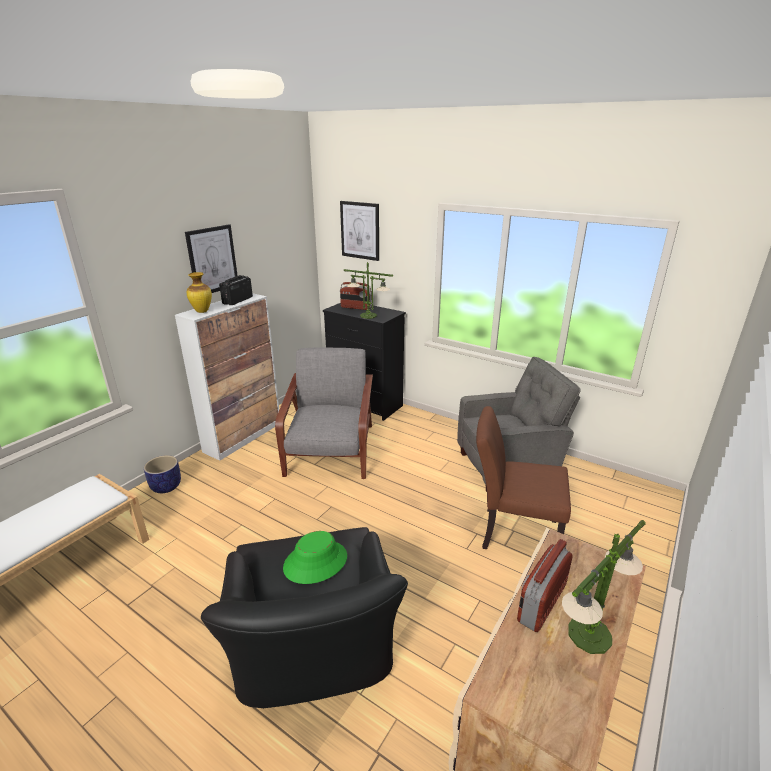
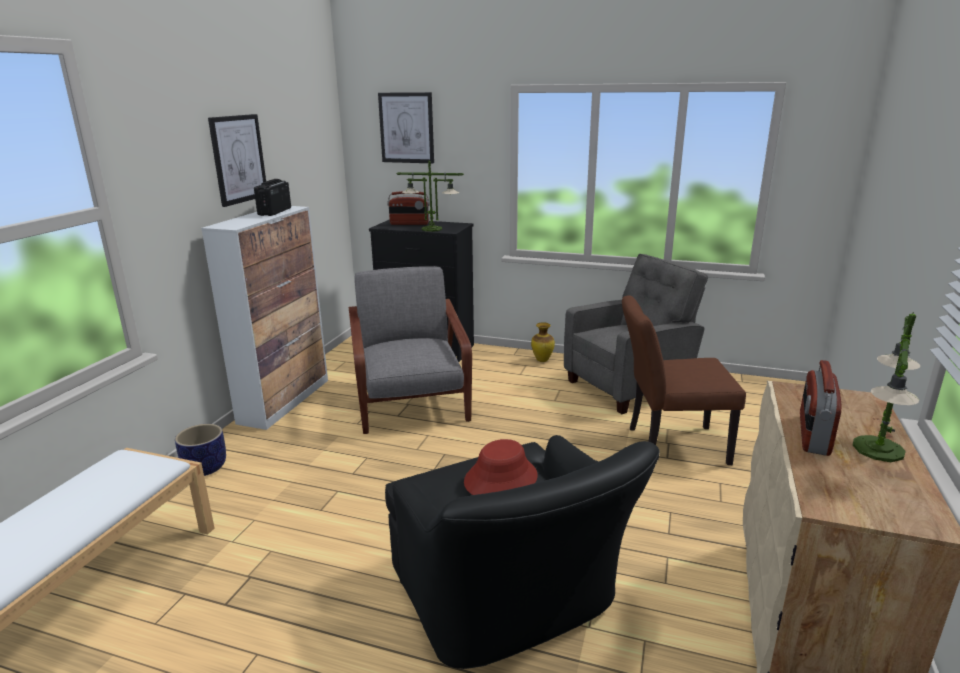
camera: 15 degrees left, 5 degrees down
vase [187,272,212,313] -> vase moved to [531,322,555,362]
green hat [283,531,347,584] -> red hat [464,439,538,495]

